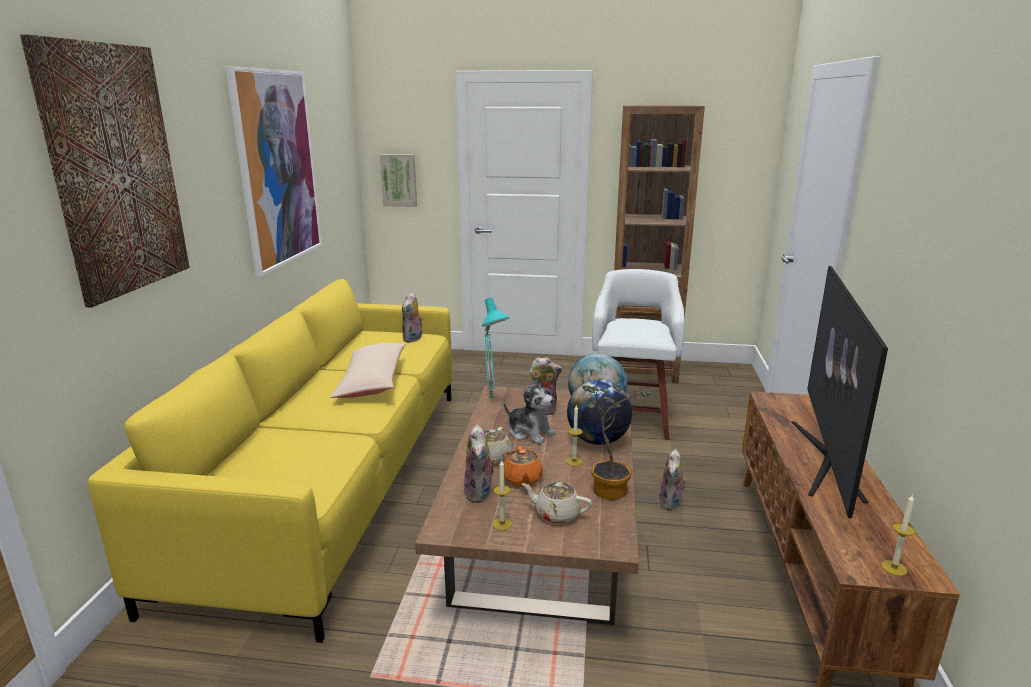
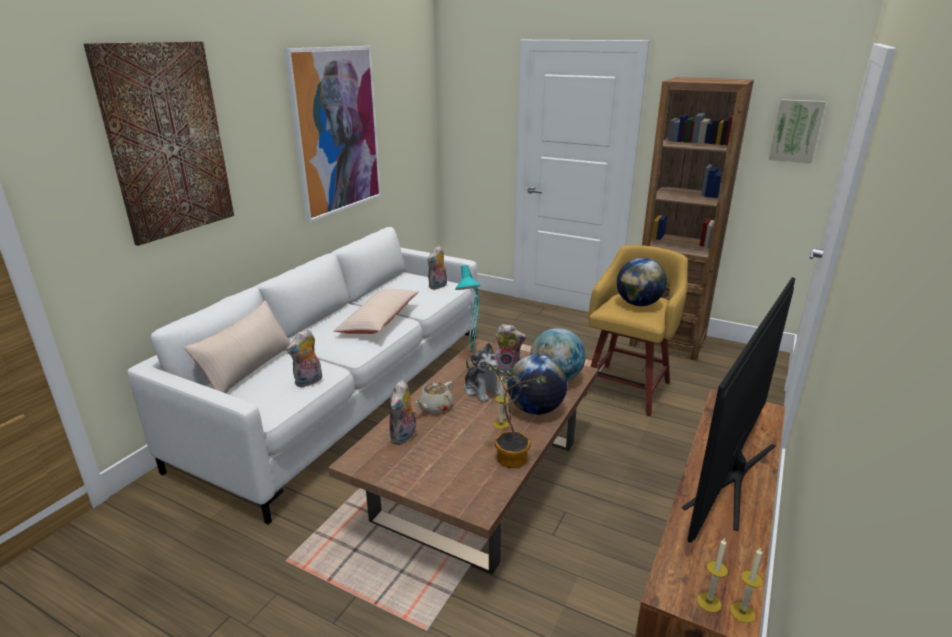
camera: 20 degrees right, 5 degrees up
yellow sofa [88,279,452,643] -> white sofa [127,227,477,525]
picture [380,154,417,207] -> picture moved to [769,99,826,163]
candle [492,460,512,530] -> candle moved to [730,547,763,623]
orange teapot [504,446,543,487] -> none
beige teapot [522,482,592,524] -> none
white stool [592,269,685,440] -> yellow stool [584,245,688,416]
plush toy [658,449,688,510] -> plush toy moved to [286,328,322,387]
none -> beige pillow [184,300,291,393]
none -> globe [617,258,667,306]

